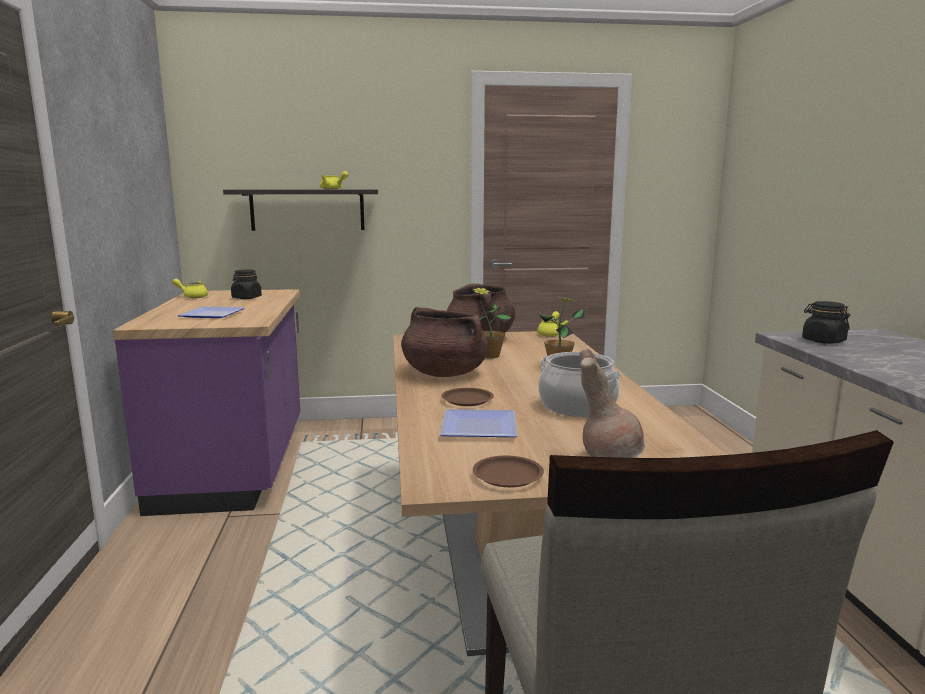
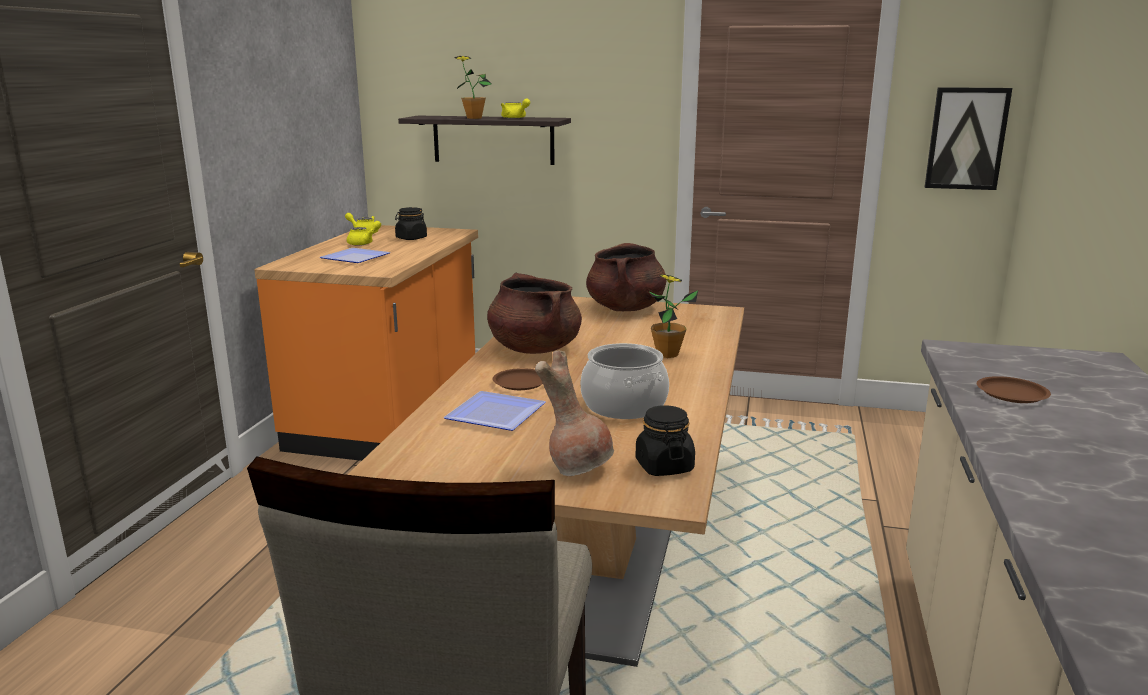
camera: 20 degrees right, 5 degrees up
purple counter [113,289,301,516] -> orange counter [254,225,478,461]
potted plant [471,287,511,358] -> potted plant moved to [454,56,491,119]
brown plate [473,456,544,487] -> brown plate moved to [977,376,1051,403]
yellow teapot [537,311,569,337] -> yellow teapot moved to [347,221,381,246]
black jar [802,301,850,344] -> black jar moved to [636,405,695,476]
none -> picture [925,87,1012,190]

